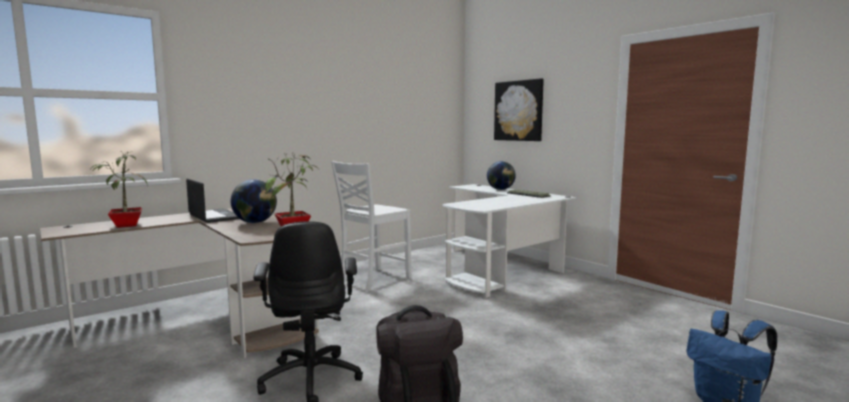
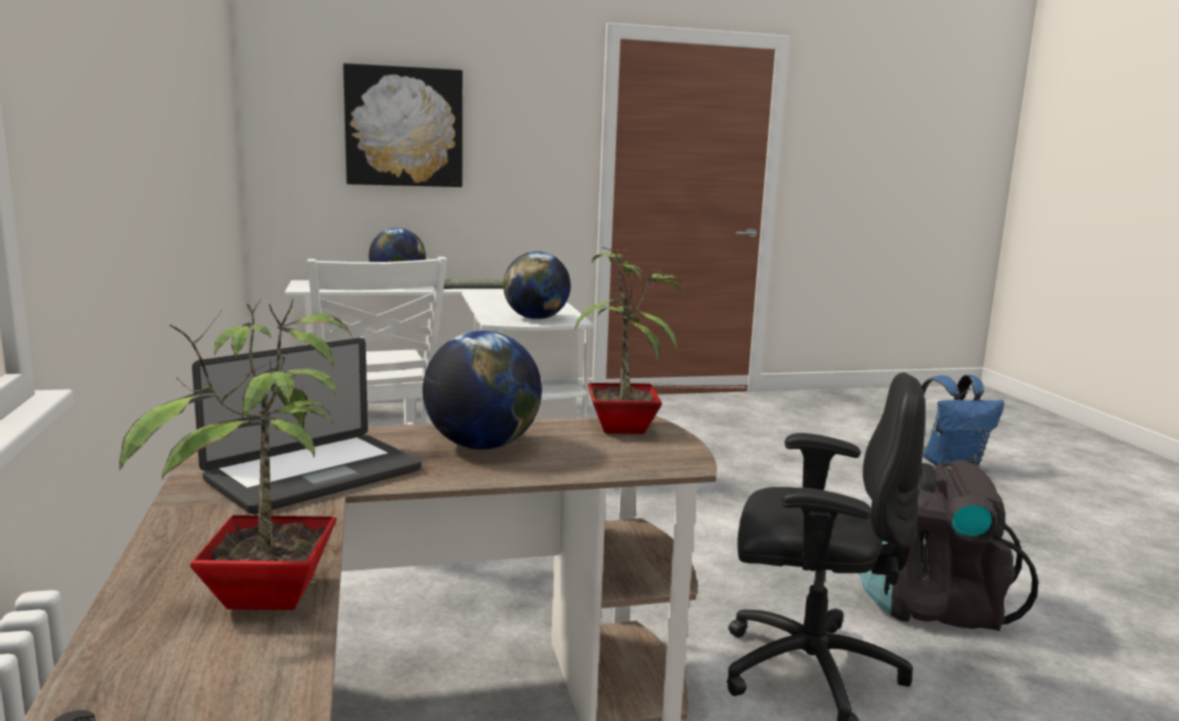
camera: 65 degrees left, 5 degrees up
laptop [186,178,239,223] -> laptop turned 150 degrees clockwise [192,338,422,514]
none -> globe [503,251,571,320]

